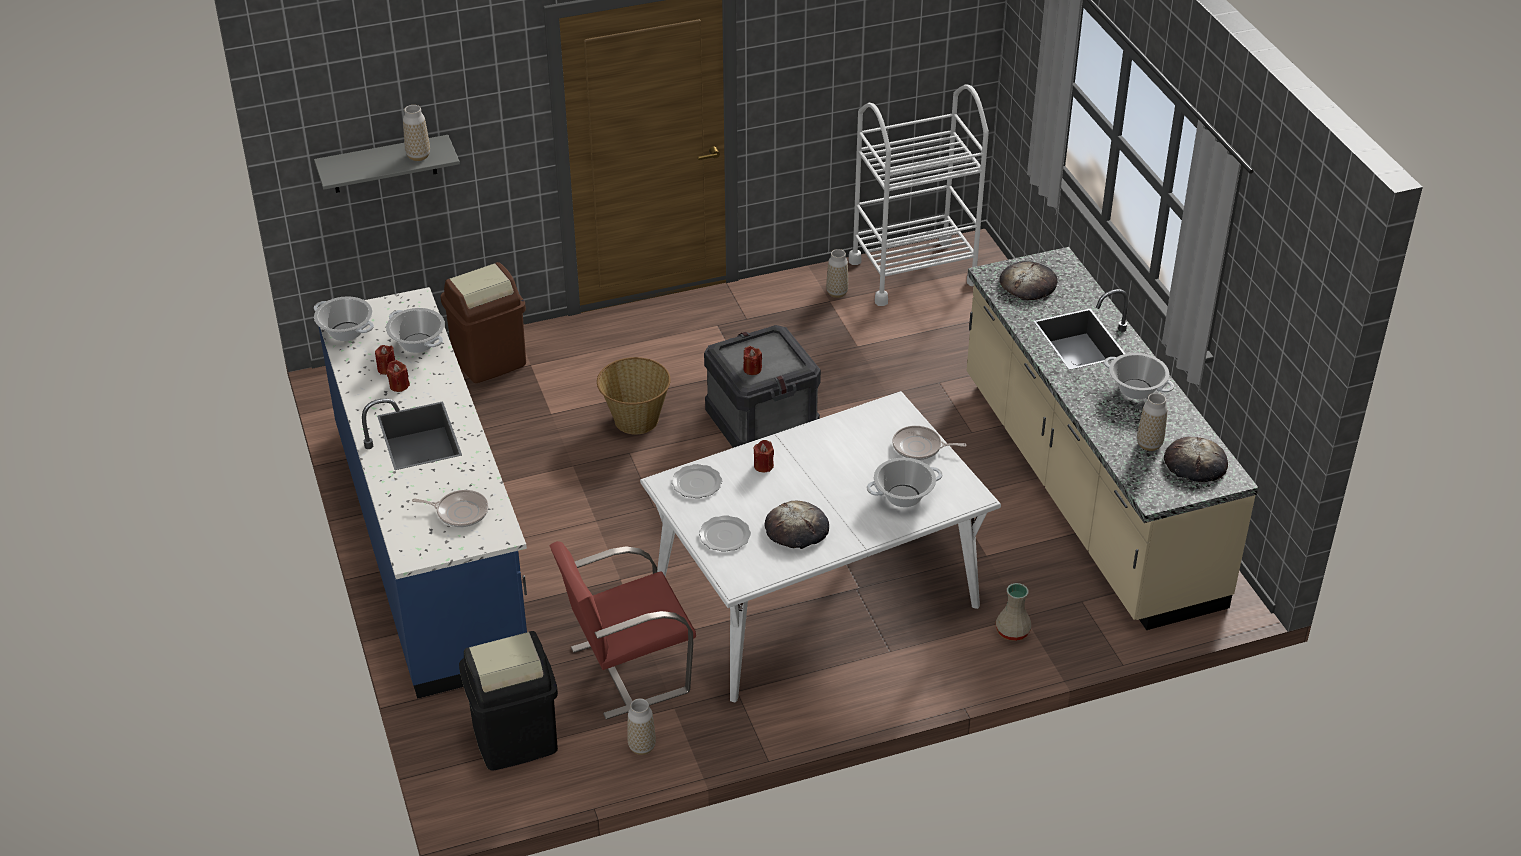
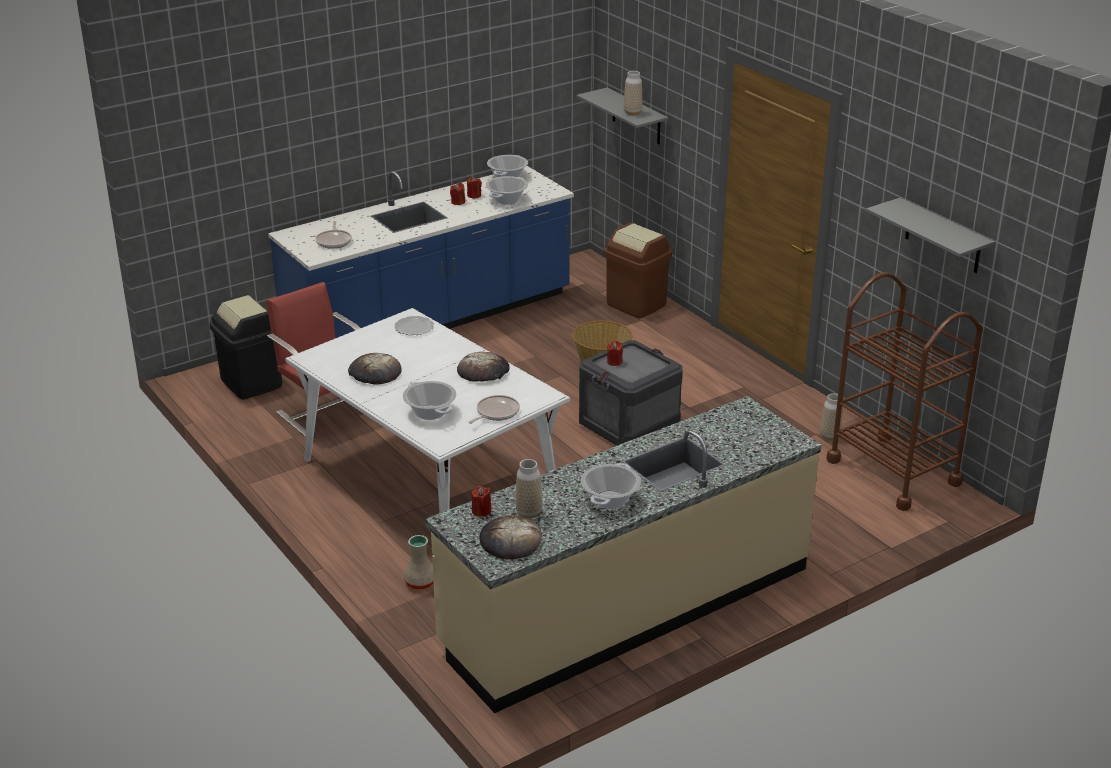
camera: 75 degrees right, 10 degrees down
vase [627,698,656,755] -> none
plate [699,515,751,552] -> none
red candle [753,440,774,472] -> red candle moved to [471,486,491,517]
white cart [849,84,989,306] -> brown cart [826,272,983,511]
frying pan [892,426,967,460] -> frying pan turned 45 degrees clockwise [468,395,520,424]
bread [999,261,1058,300] -> bread moved to [457,352,510,382]
none -> grey shelf [866,198,994,273]

